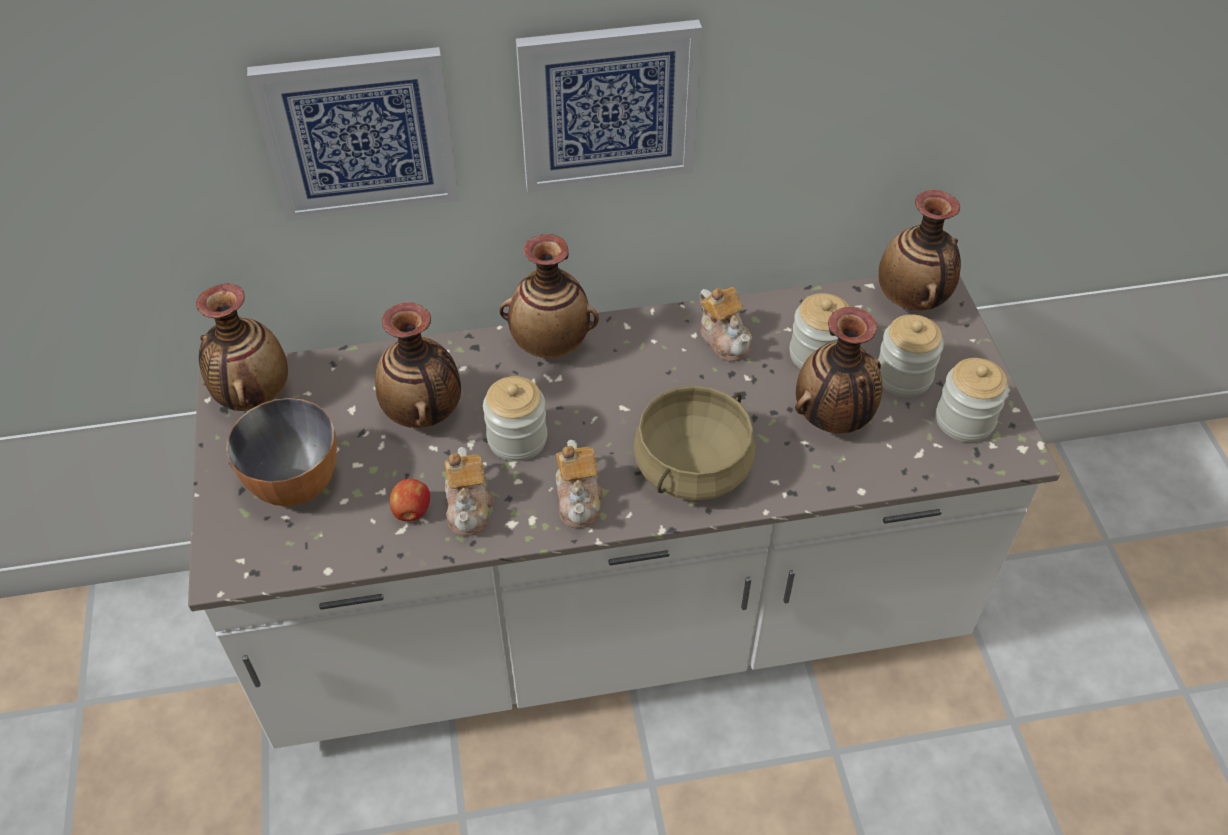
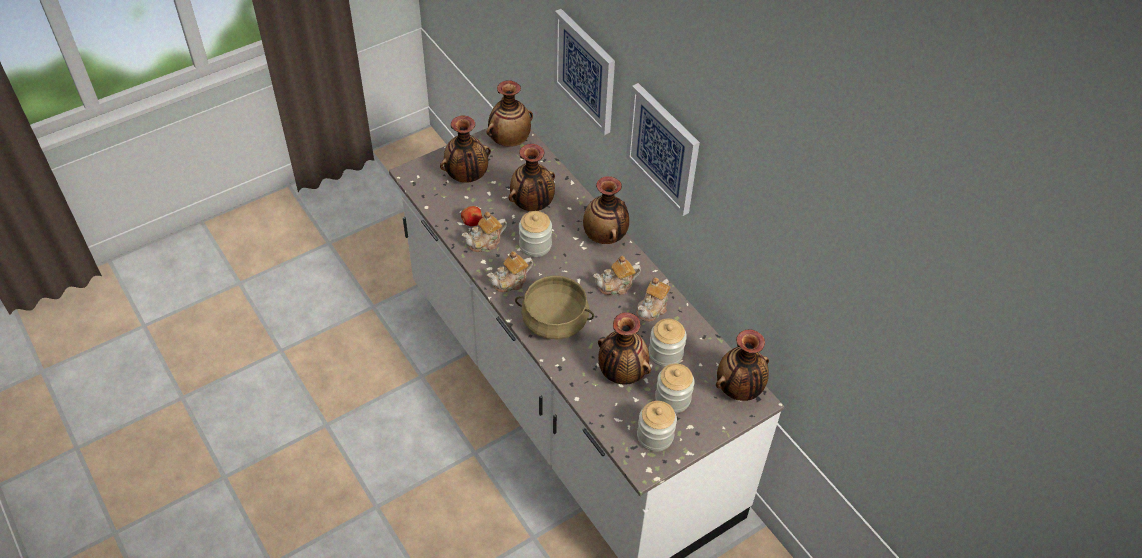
camera: 65 degrees right, 0 degrees up
bowl [226,398,337,506] -> vase [440,116,491,183]
none -> teapot [593,256,641,295]

